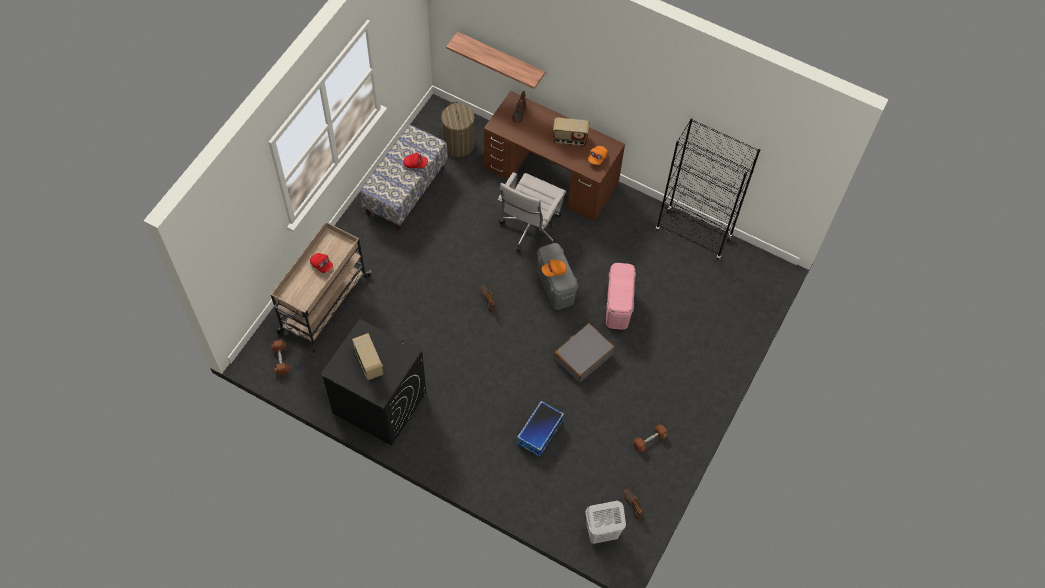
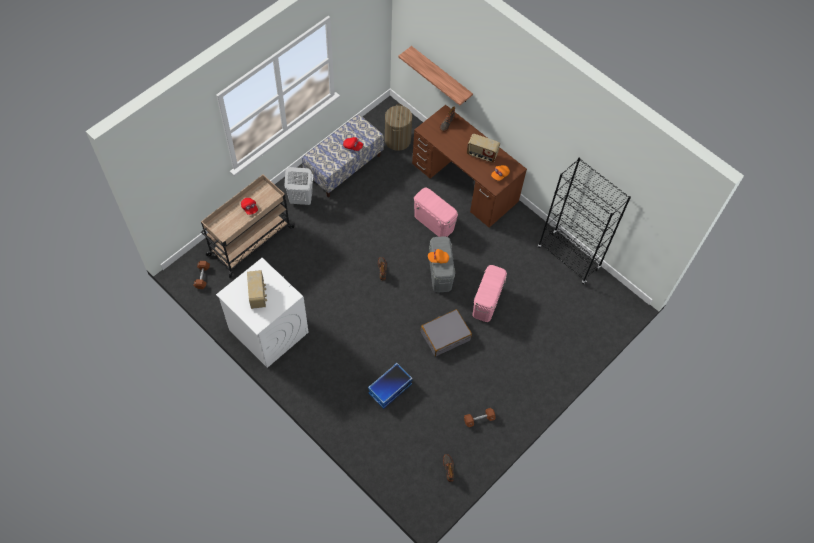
camera: 15 degrees right, 0 degrees up
black washing machine [320,319,426,446] -> white washing machine [216,258,308,368]
white office chair [497,172,566,252] -> pink storage box [414,188,458,237]
white laundry basket [585,501,626,544] -> white laundry basket moved to [285,167,313,205]

